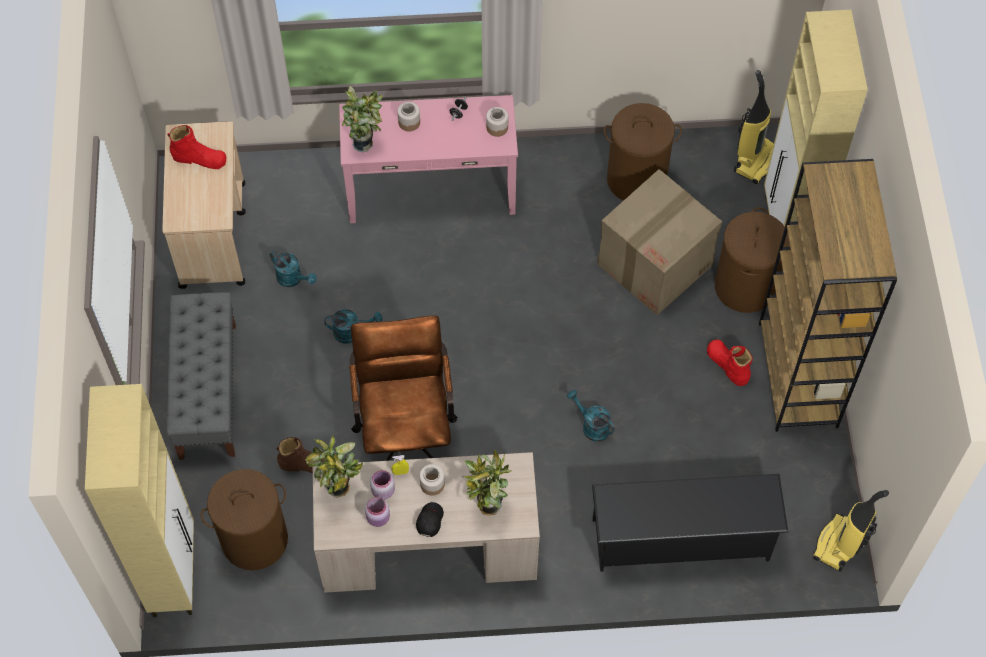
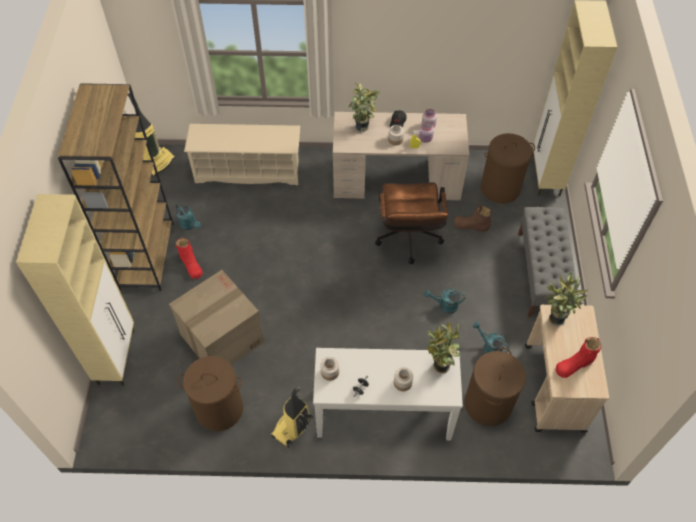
camera: 175 degrees left, 5 degrees down
red boot [168,125,226,169] -> red boot turned 45 degrees counterclockwise [556,337,601,378]
potted plant [305,434,363,498] -> potted plant moved to [545,272,589,326]
pink console table [339,95,518,223] -> white console table [313,348,463,441]
turquoise watering can [567,390,615,442] -> turquoise watering can moved to [176,203,201,230]
black shoe rack [592,474,788,572] -> beige shoe rack [184,124,300,185]
brown laundry basket [715,207,790,313] -> brown laundry basket moved to [465,348,526,426]
vacuum cleaner [734,70,774,184] -> vacuum cleaner moved to [271,387,313,448]

